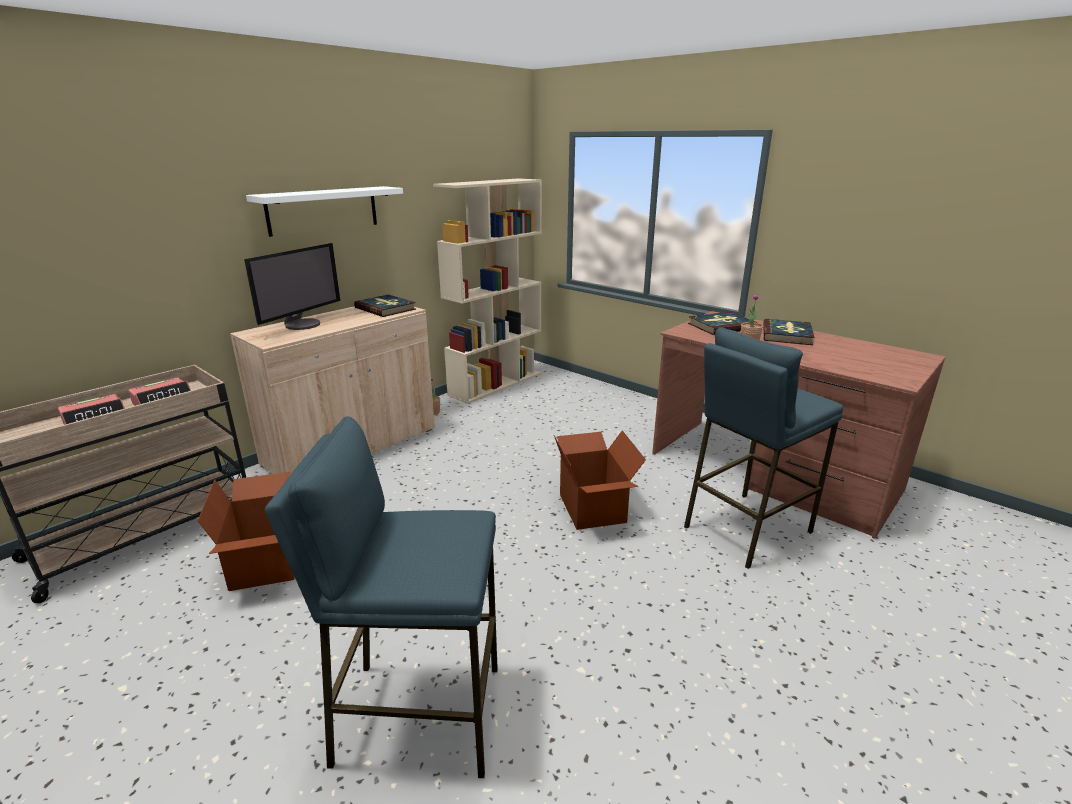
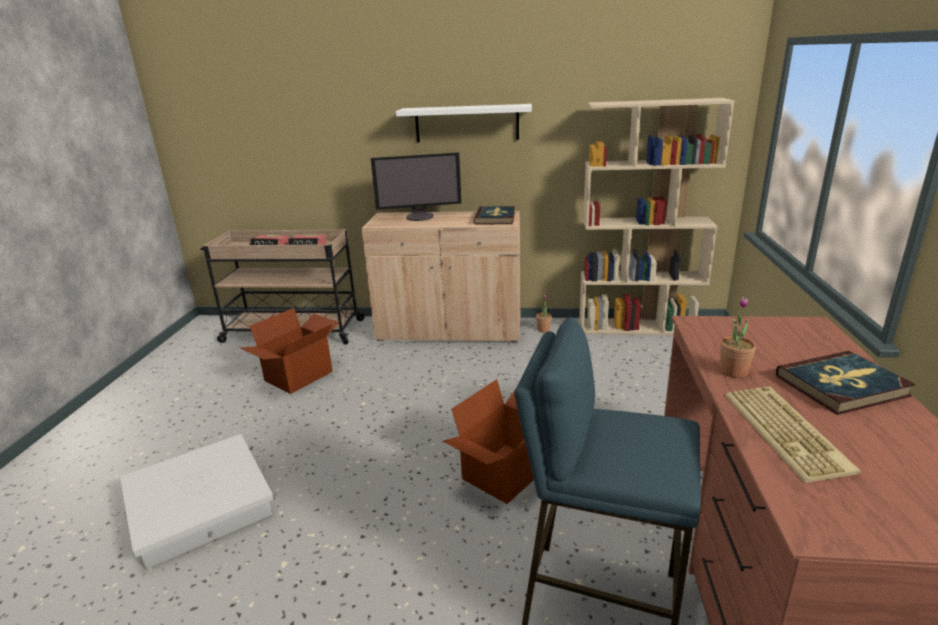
camera: 55 degrees right, 0 degrees up
blue stool [265,416,498,778] -> white storage box [120,434,274,569]
book [688,312,757,335] -> none
none -> keyboard [725,386,861,483]

